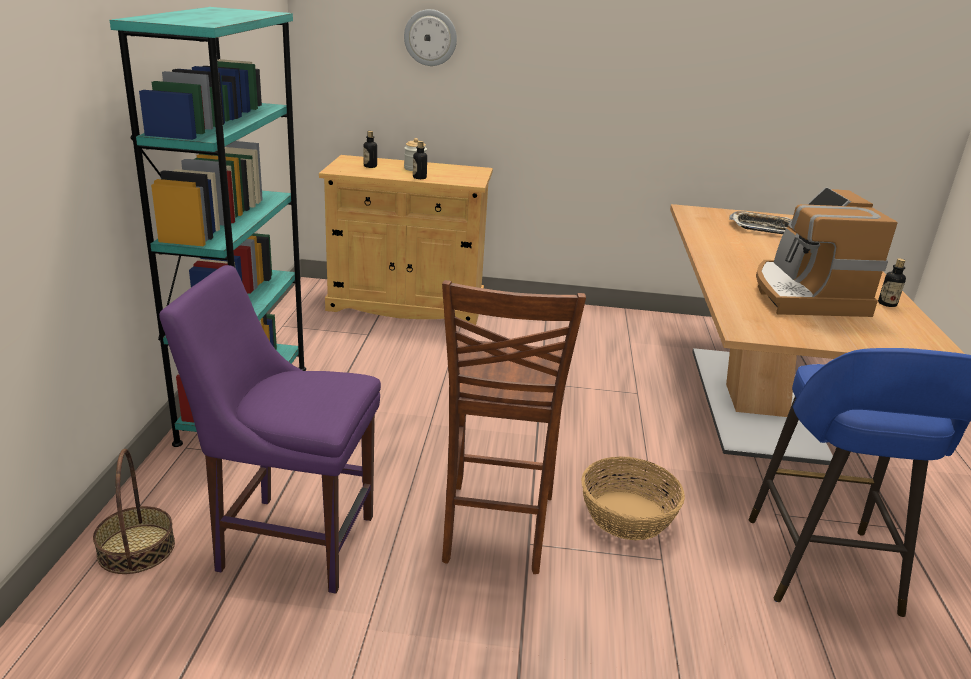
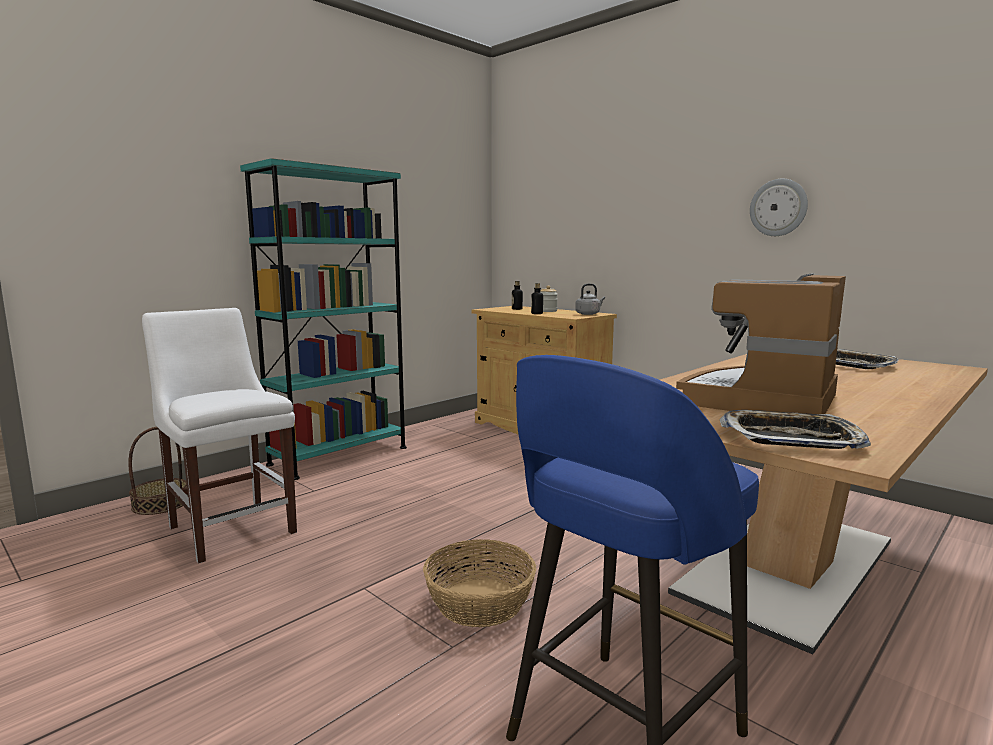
camera: 40 degrees right, 15 degrees down
purple chair [159,265,381,594] -> white chair [142,308,297,563]
wall clock [404,9,457,66] -> wall clock moved to [750,179,808,236]
brown chair [442,280,586,574] -> none
bottle [878,258,906,307] -> none
none -> grey kettle [575,284,605,315]
none -> tray [719,410,871,449]

